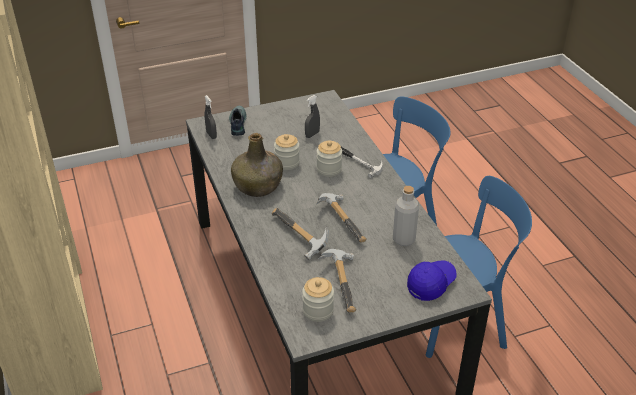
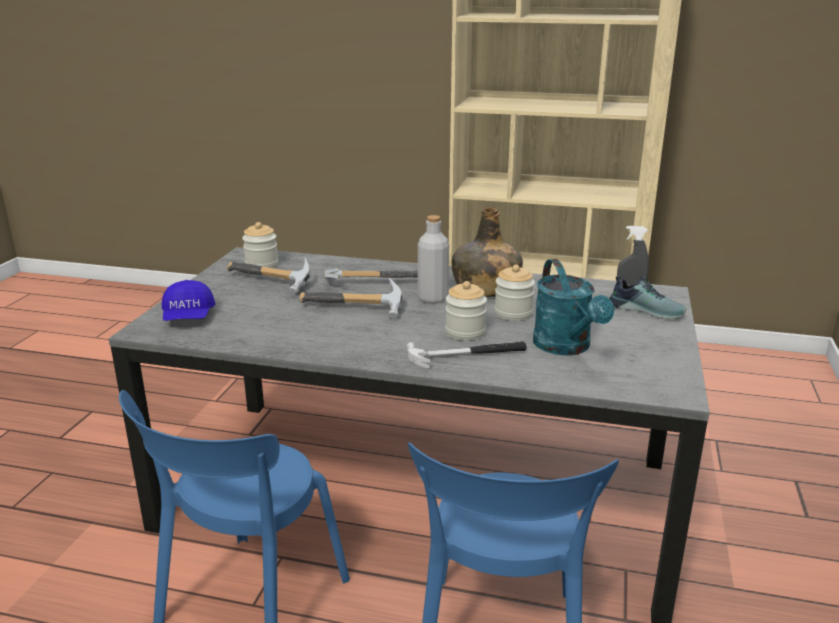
camera: 125 degrees right, 15 degrees down
grey spray bottle [305,95,320,138] -> turquoise watering can [533,259,614,356]
grey bottle [393,186,419,246] -> grey bottle moved to [418,215,449,304]

